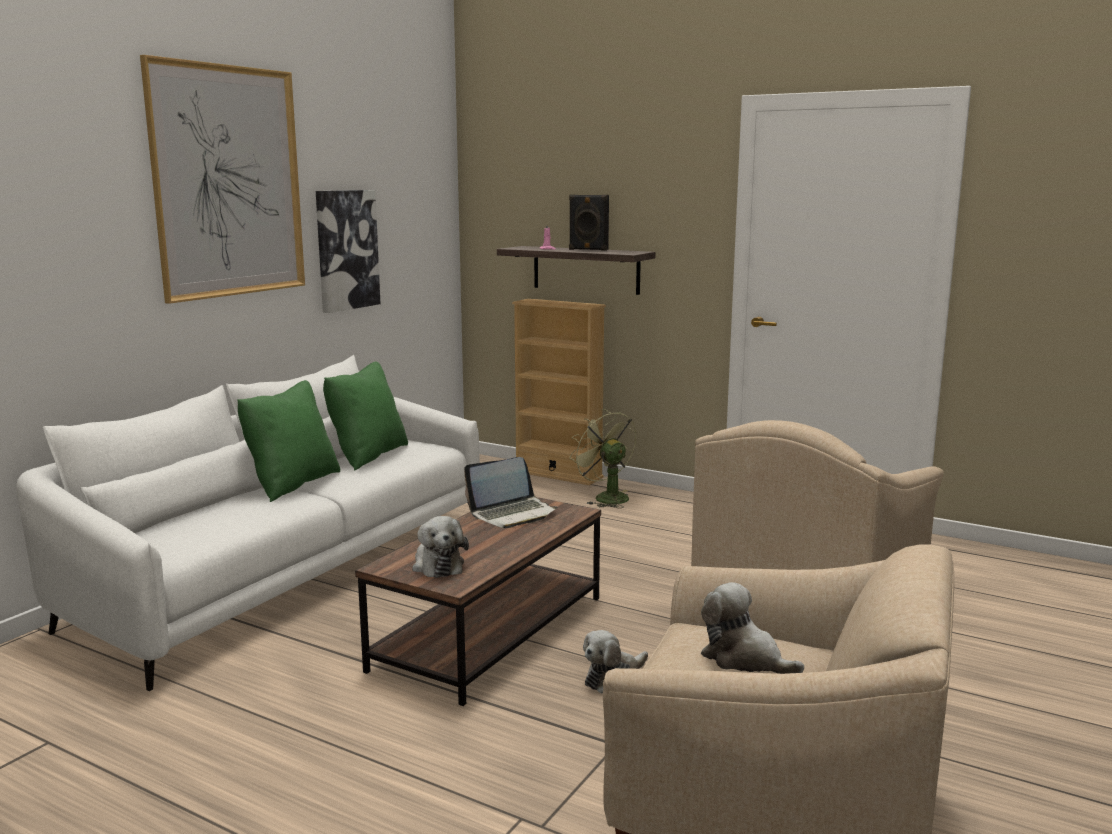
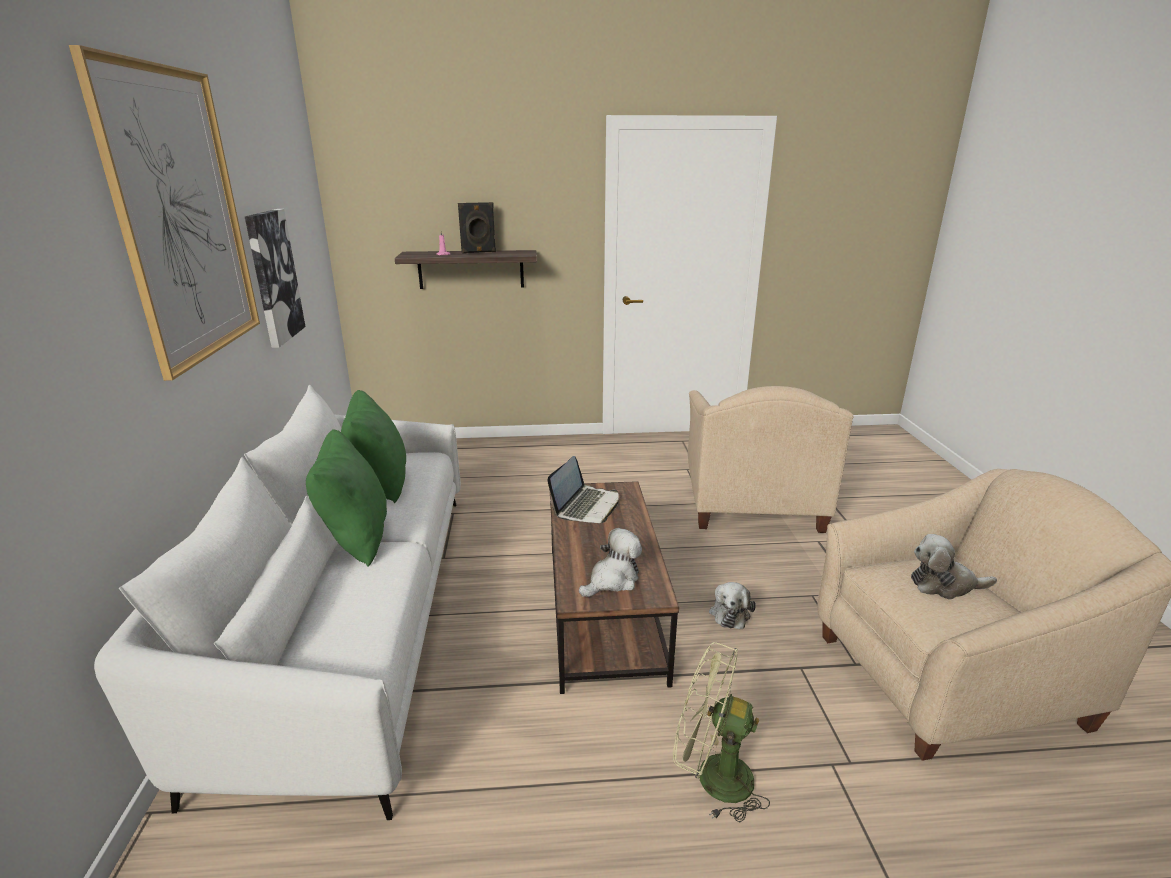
camera: 35 degrees left, 10 degrees up
plush toy [412,516,469,578] -> plush toy turned 75 degrees counterclockwise [579,528,642,597]
beige bookcase [512,299,606,485] -> none
green fan [570,409,636,508] -> green fan moved to [673,642,770,822]

